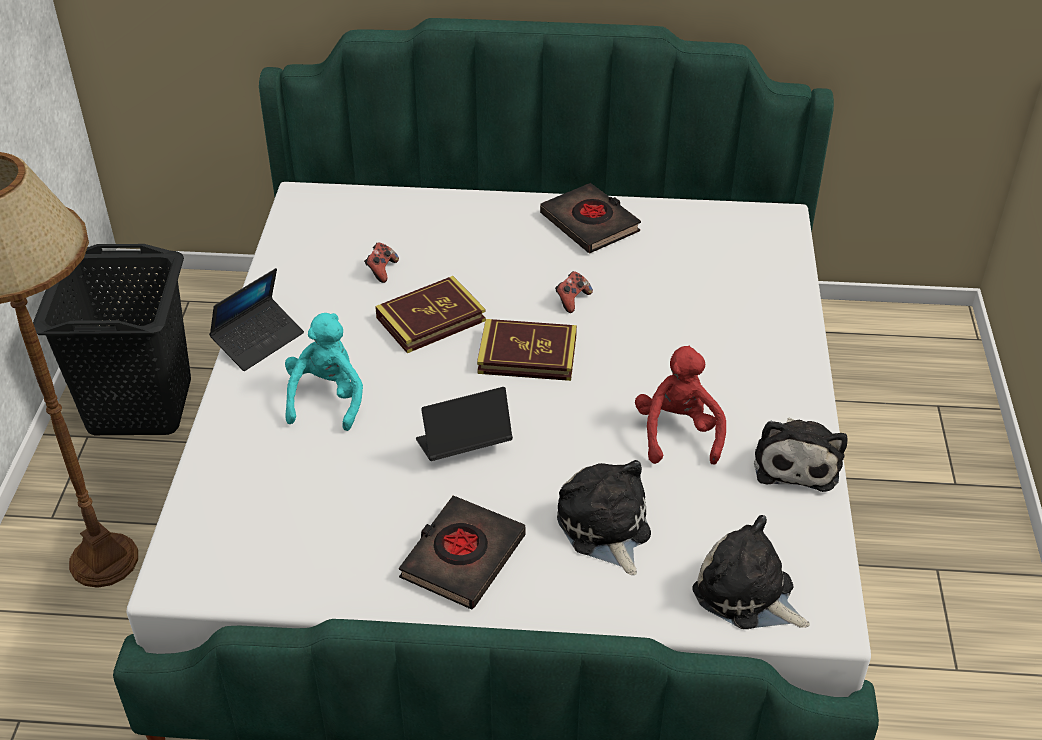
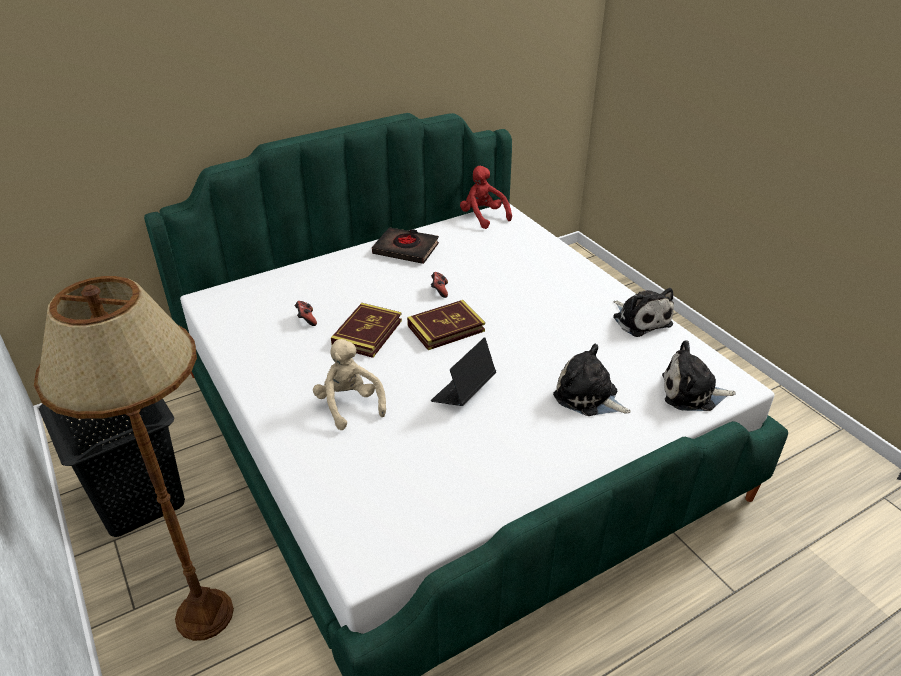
camera: 35 degrees left, 5 degrees down
laptop [209,268,304,371] -> none
turquoise plush toy [285,313,363,431] -> beige plush toy [313,339,386,430]
black book [399,495,526,609] -> none
red plush toy [635,346,726,465] -> red plush toy moved to [460,166,512,229]

